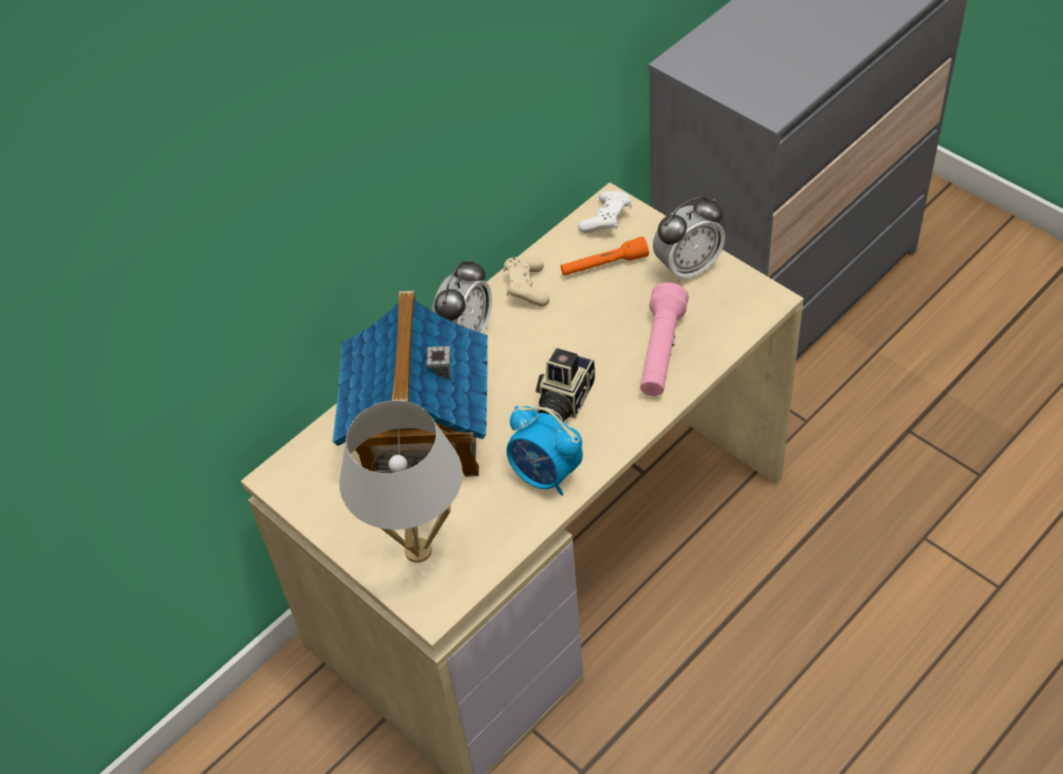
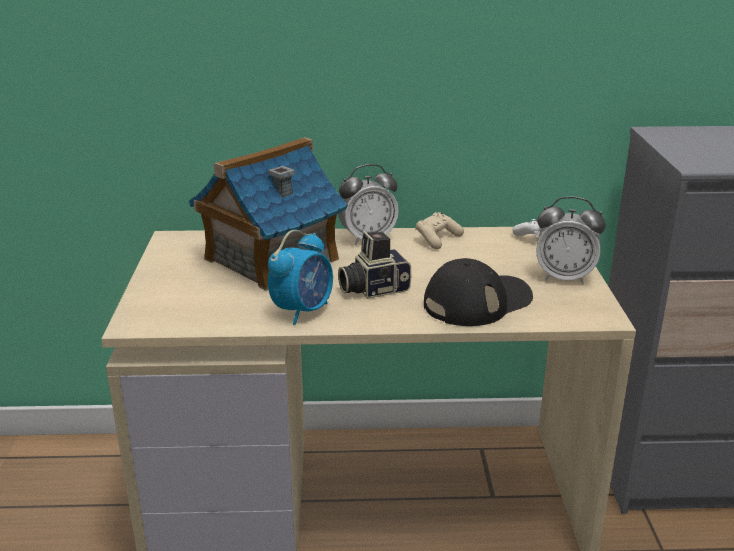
camera: 40 degrees right, 25 degrees down
white table lamp [339,400,463,563] -> none
alarm clock [506,406,583,496] -> alarm clock turned 135 degrees counterclockwise [268,230,333,325]
orange flashlight [561,236,649,276] -> none
pink flashlight [640,282,689,396] -> black cap [424,258,533,326]

